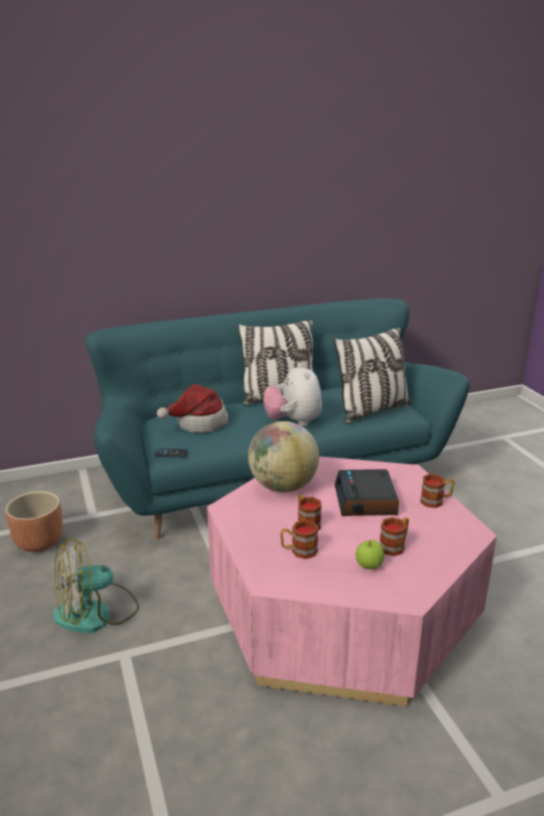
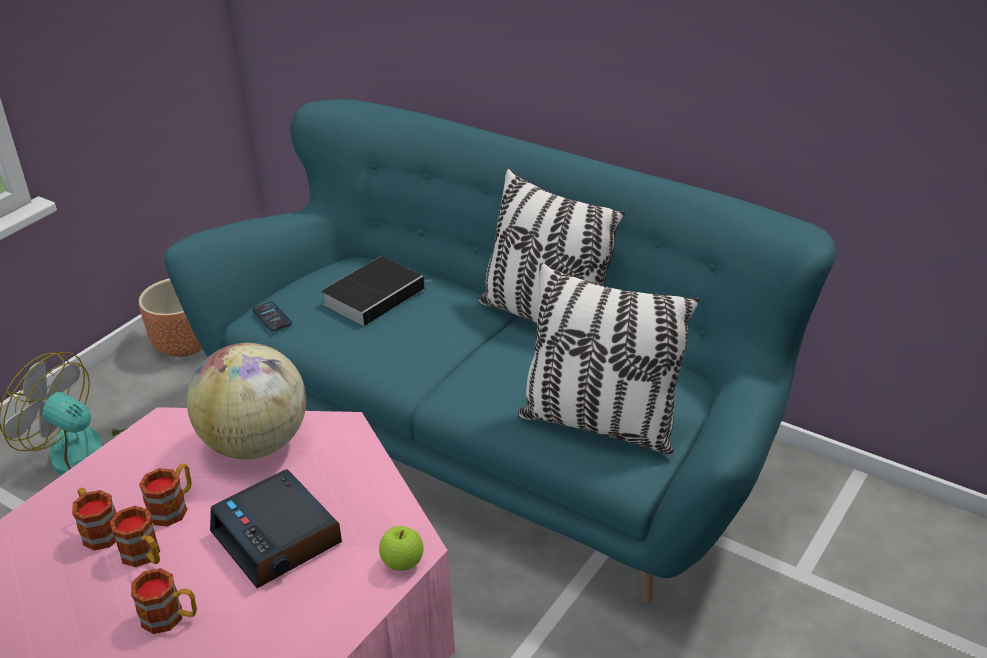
camera: 55 degrees right, 10 degrees up
hat [157,384,228,433] -> book [321,256,432,326]
plush toy [263,363,322,426] -> none
alarm clock [335,469,399,516] -> alarm clock turned 90 degrees counterclockwise [210,469,342,588]
apple [356,540,385,569] -> apple moved to [379,526,424,571]
mug [421,474,454,508] -> mug moved to [110,506,160,567]

